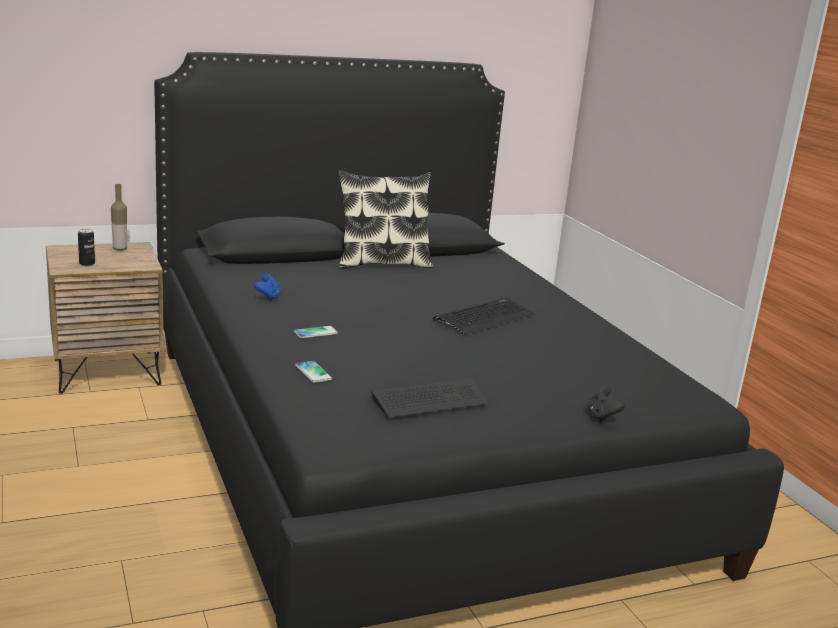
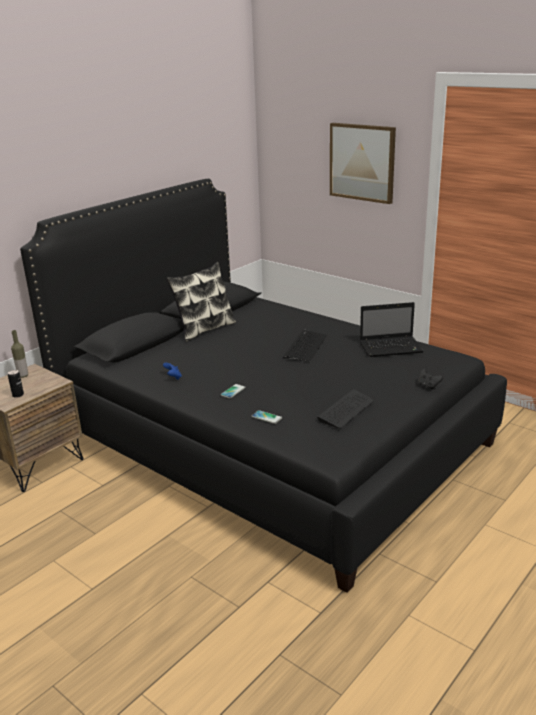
camera: 25 degrees left, 5 degrees up
none -> picture [330,123,396,204]
none -> laptop [360,302,424,357]

